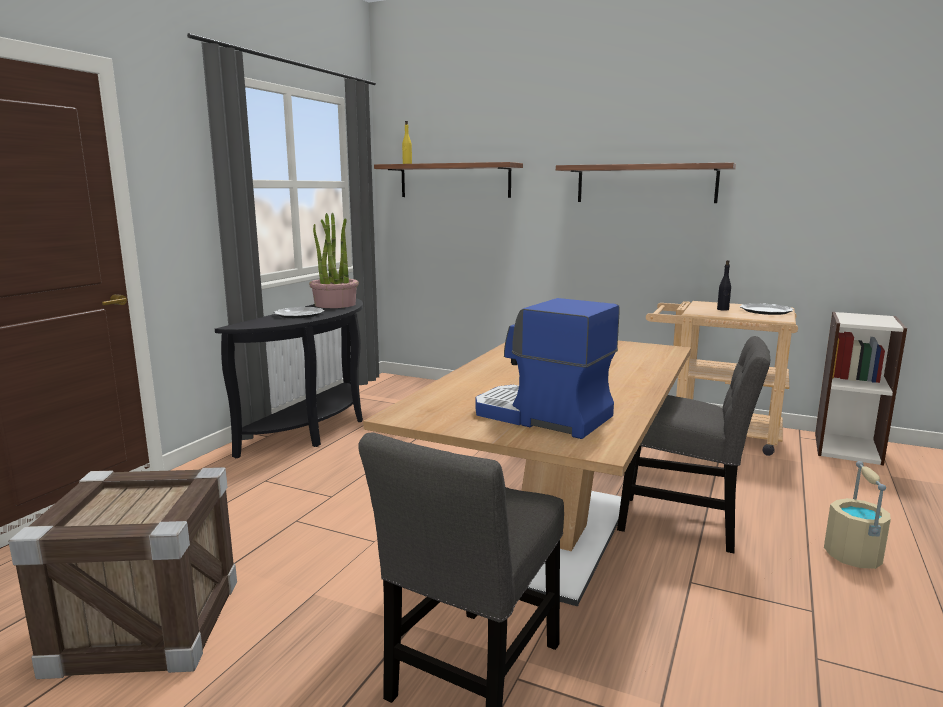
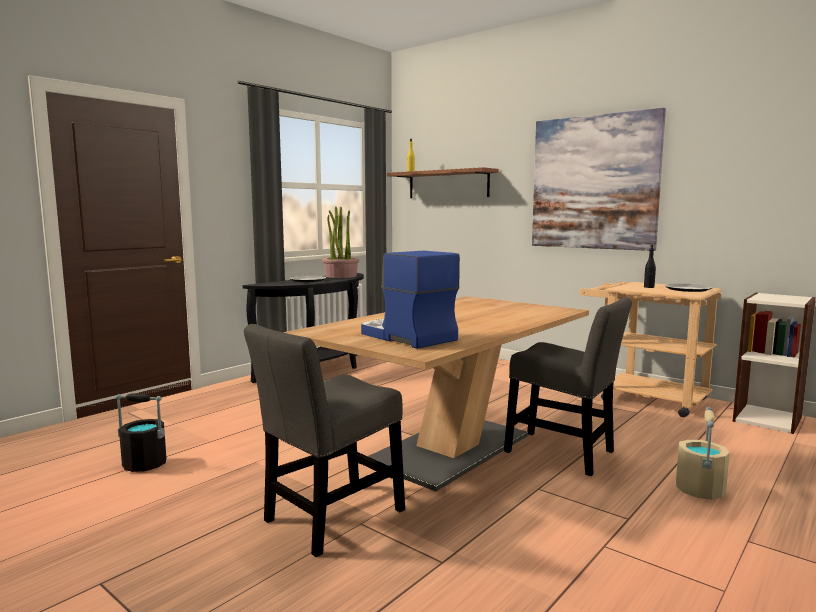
camera: 15 degrees right, 5 degrees down
crate [8,467,237,679] -> black bucket [116,393,166,472]
shelf [556,162,736,203] -> picture [532,108,666,251]

